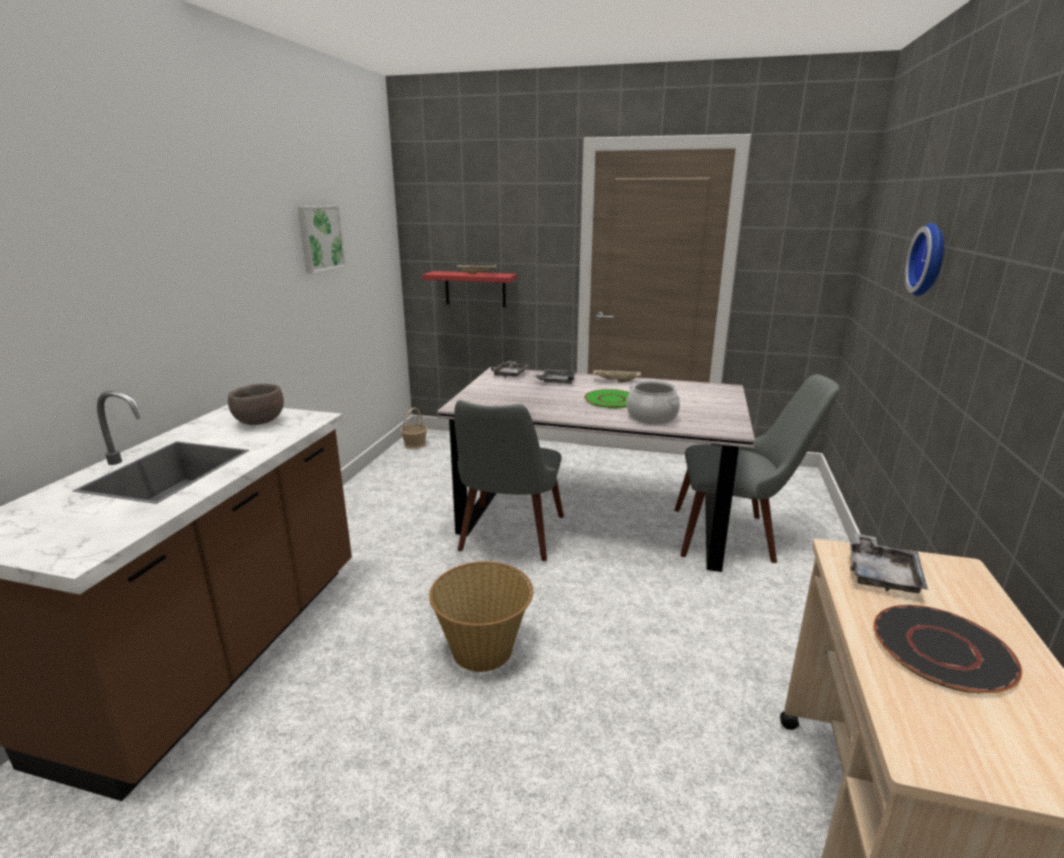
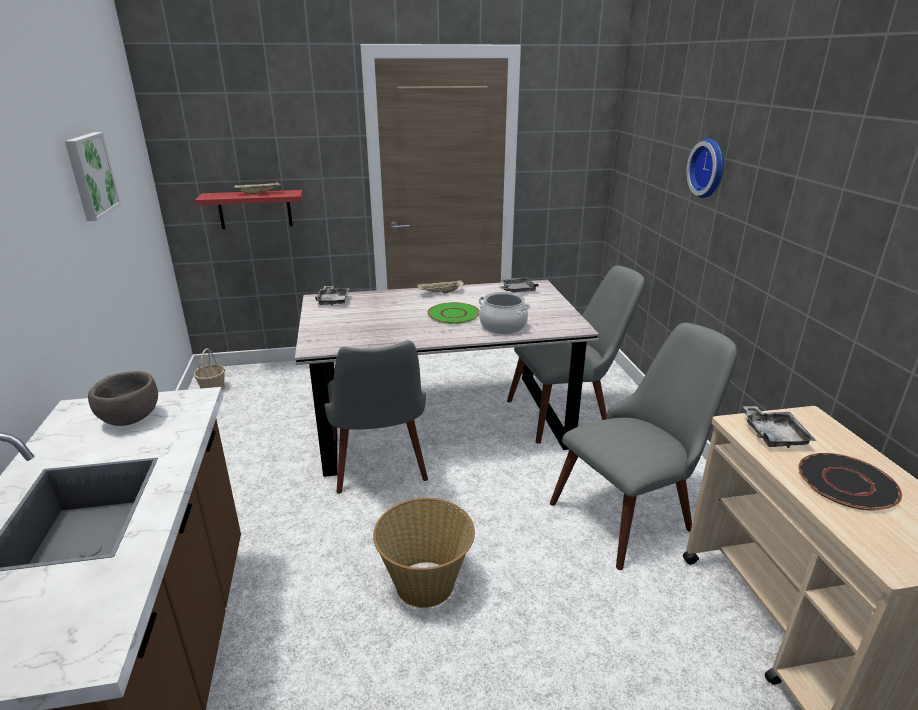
camera: 25 degrees left, 5 degrees up
grey tray [534,369,575,384] -> grey tray moved to [499,277,539,293]
none -> grey chair [550,323,738,570]

